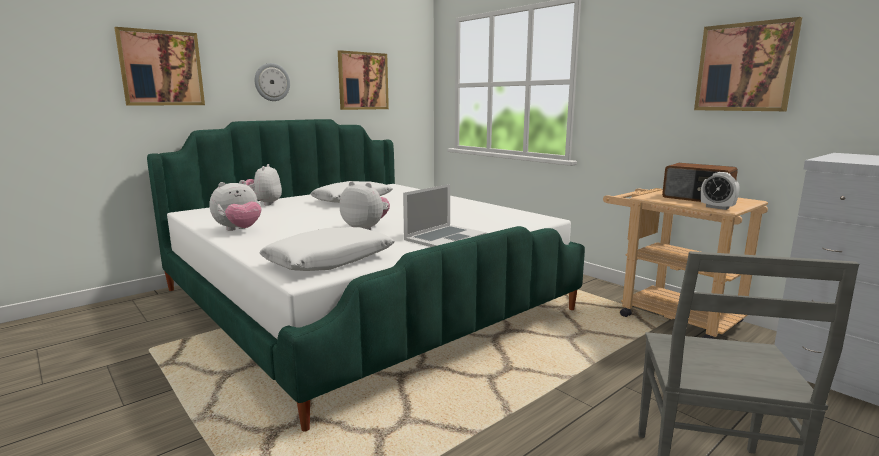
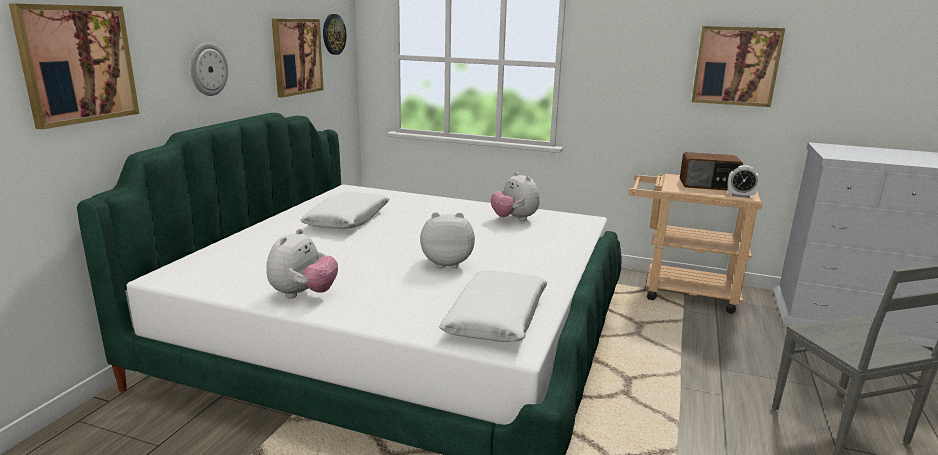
camera: 30 degrees left, 5 degrees up
plush toy [245,164,282,206] -> plush toy moved to [491,172,540,221]
laptop [403,184,486,247] -> none
none -> wall clock [323,14,346,55]

